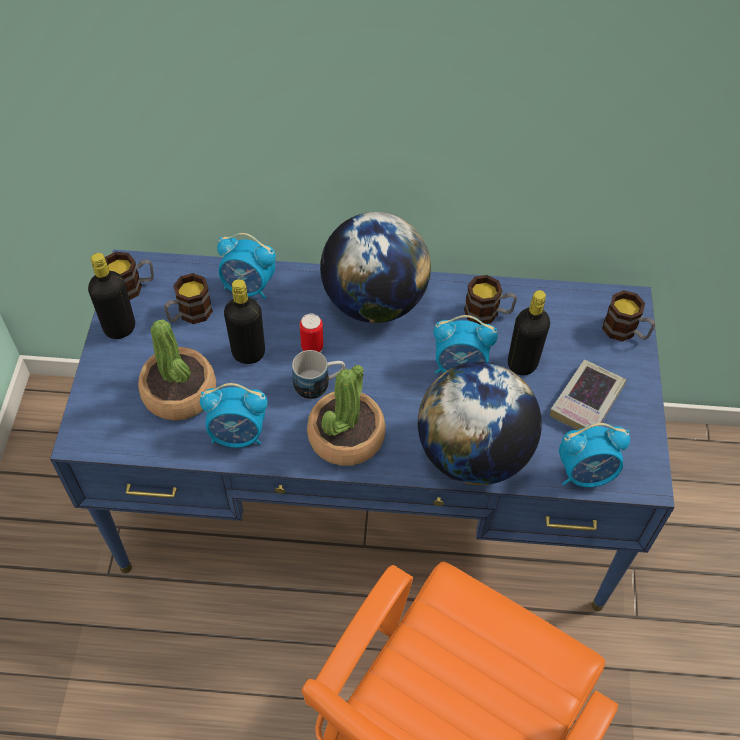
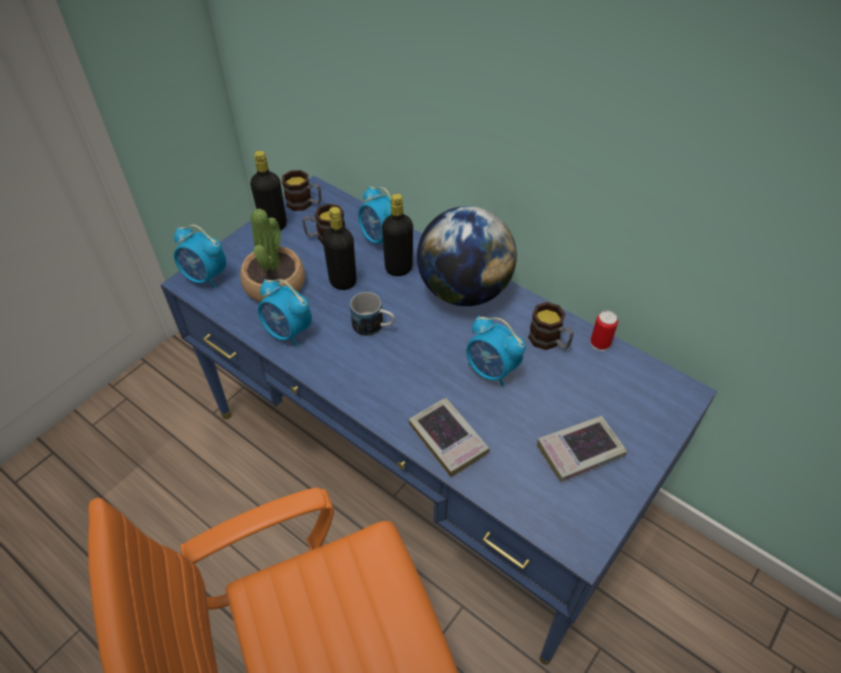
camera: 35 degrees right, 5 degrees down
can [300,314,323,353] -> can moved to [591,311,618,351]
potted plant [307,365,386,466] -> none
globe [418,362,542,485] -> book [409,398,490,477]
black bottle [508,290,550,375] -> black bottle moved to [382,194,413,276]
alarm clock [559,423,630,487] -> alarm clock moved to [174,225,226,288]
mug [602,290,655,341] -> none

